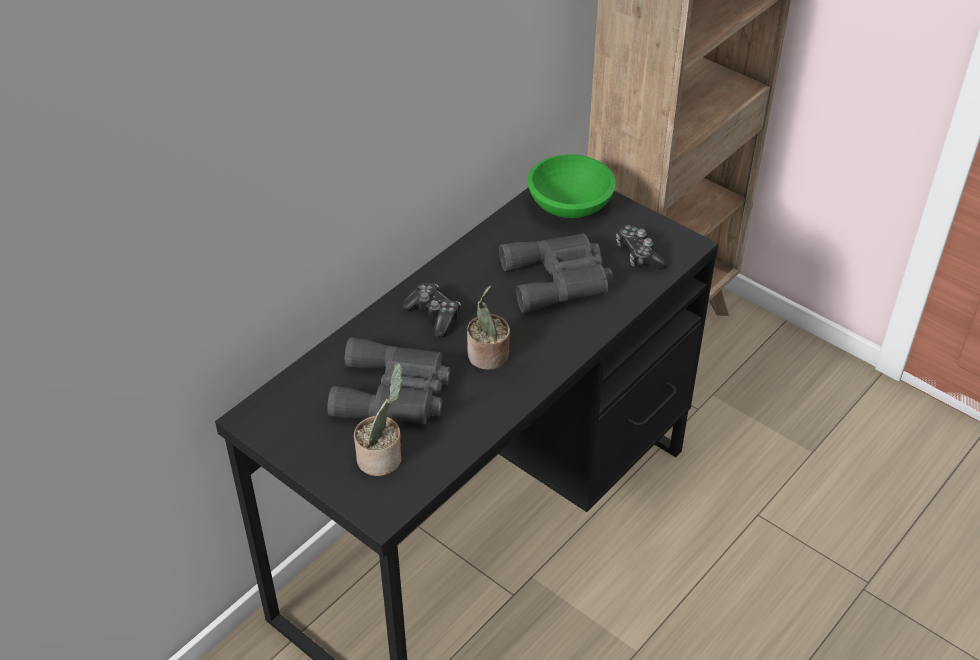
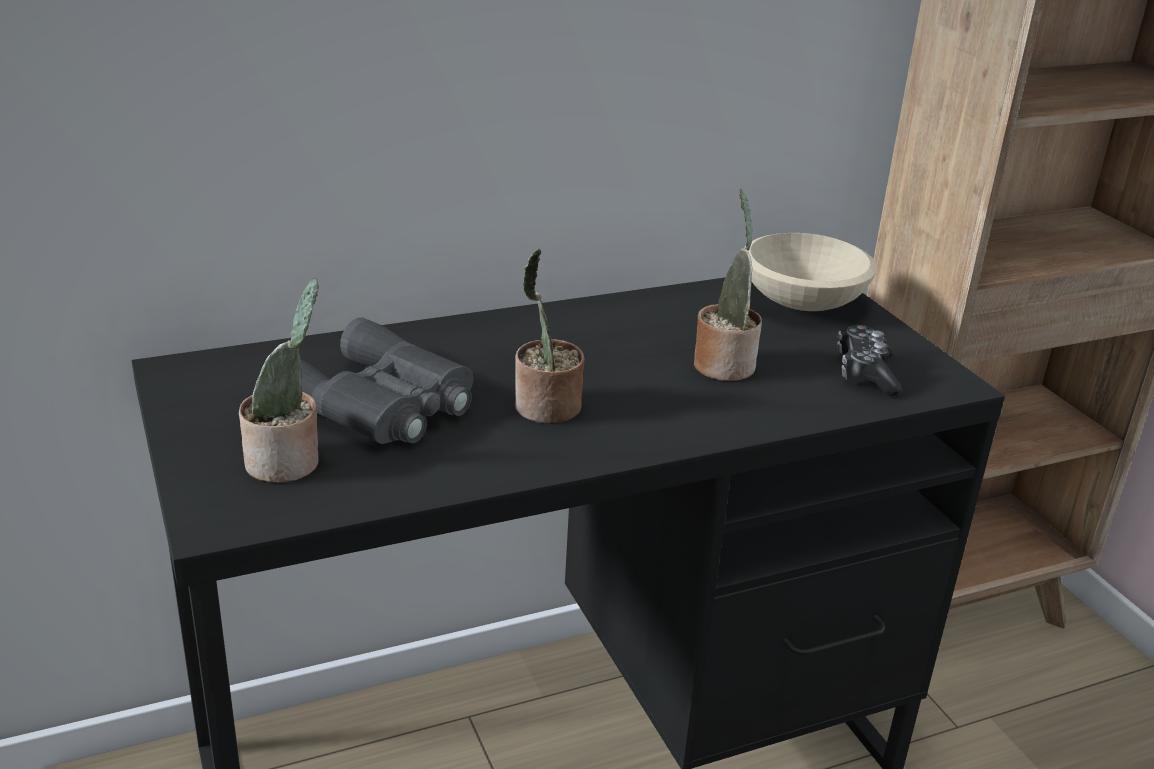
camera: 25 degrees right, 15 degrees down
game controller [401,283,461,338] -> none
grey binoculars [499,233,613,313] -> potted plant [694,189,762,381]
green bowl [527,154,616,218] -> beige bowl [744,233,877,311]

